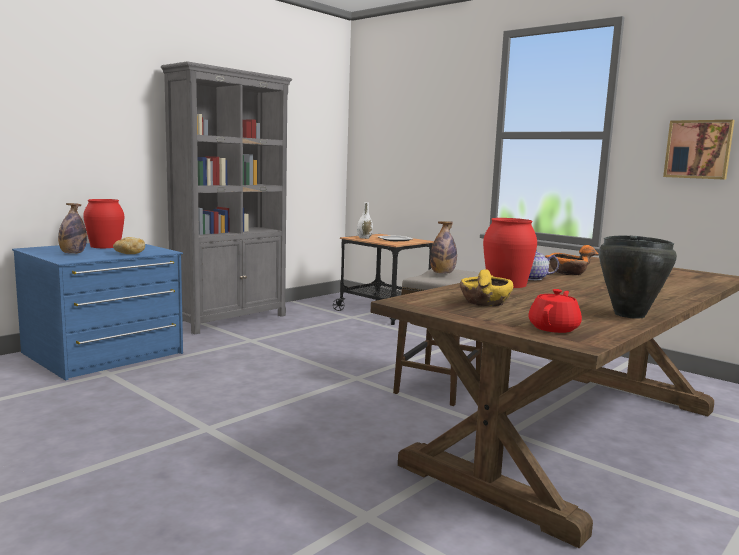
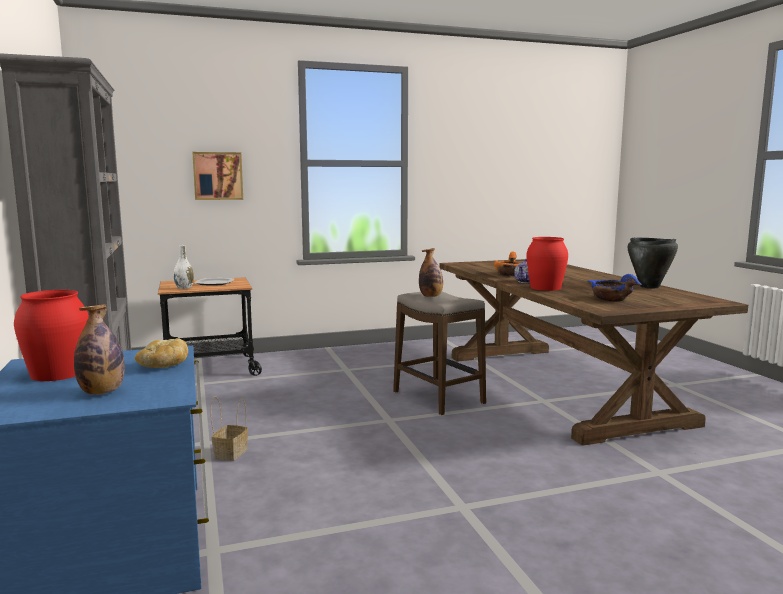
camera: 60 degrees left, 0 degrees up
yellow bowl [460,269,513,307] -> blue bowl [588,274,642,301]
red teapot [528,289,582,333] -> none
picture [663,120,735,180] -> picture moved to [192,152,243,200]
none -> basket [211,396,248,461]

